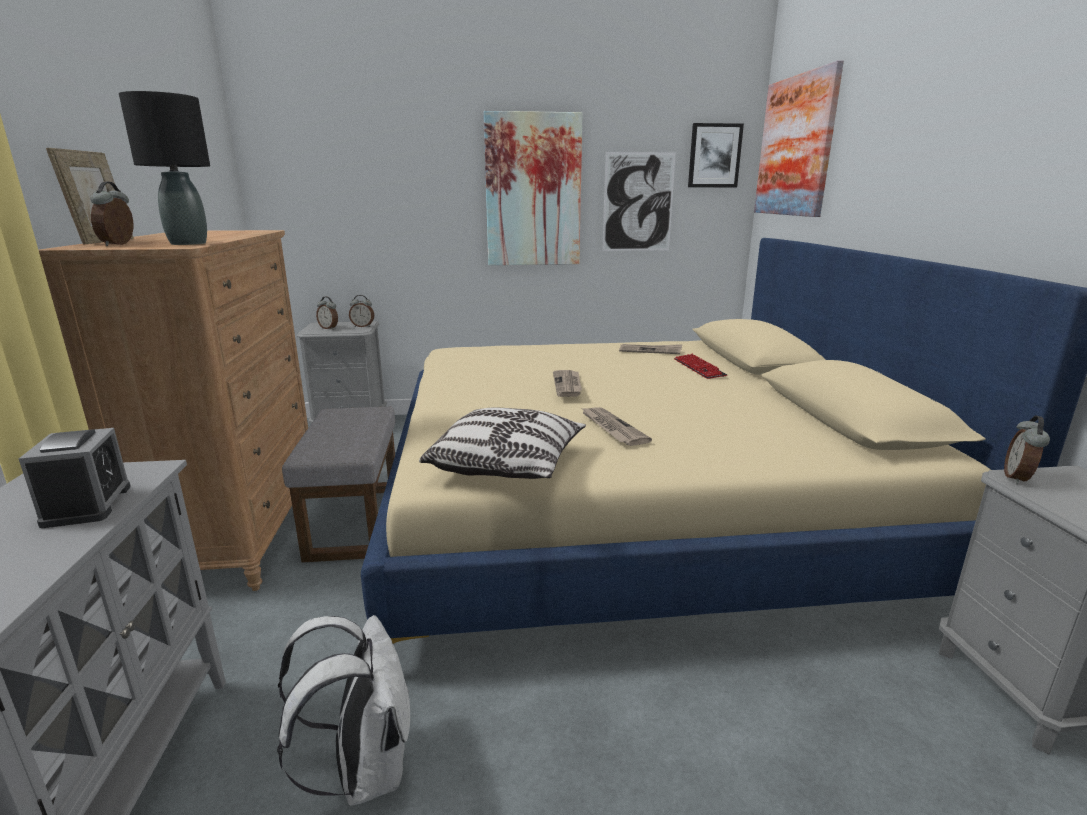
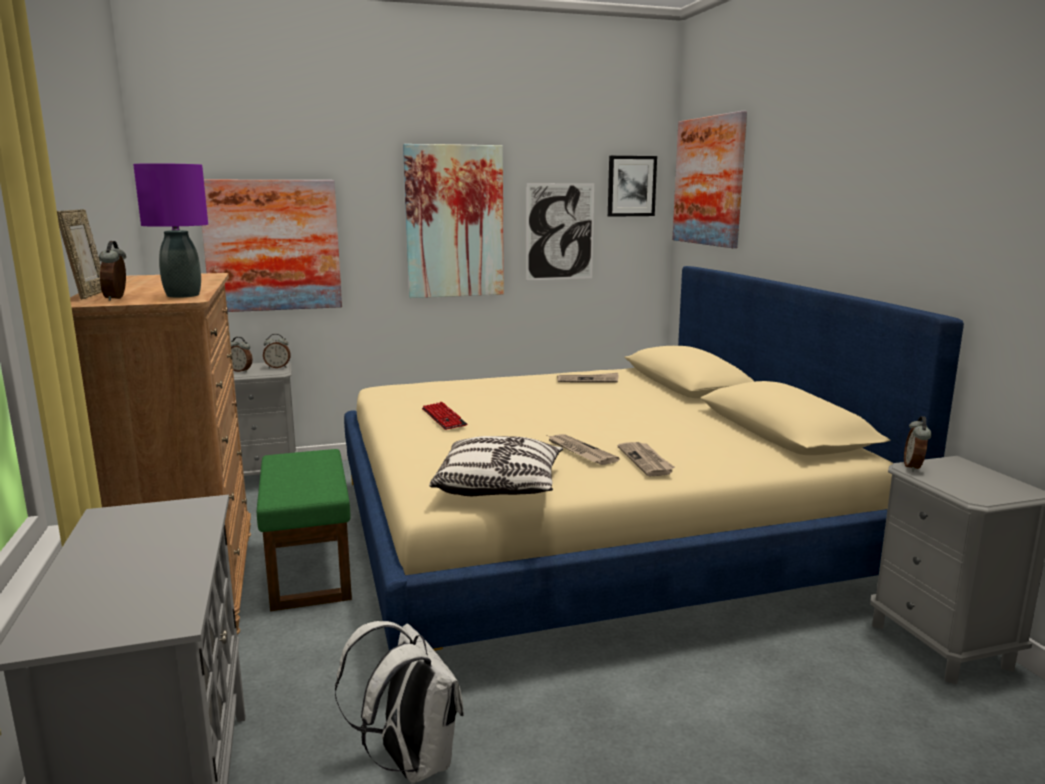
camera: 10 degrees left, 5 degrees down
alarm clock [19,428,131,528] -> none
black table lamp [119,91,210,245] -> purple table lamp [133,163,208,298]
grey ottoman [282,407,395,563] -> green ottoman [257,449,352,612]
newspaper [553,370,582,397] -> newspaper moved to [618,442,675,476]
keyboard [674,354,727,379] -> keyboard moved to [422,402,468,430]
none -> picture [202,180,342,312]

